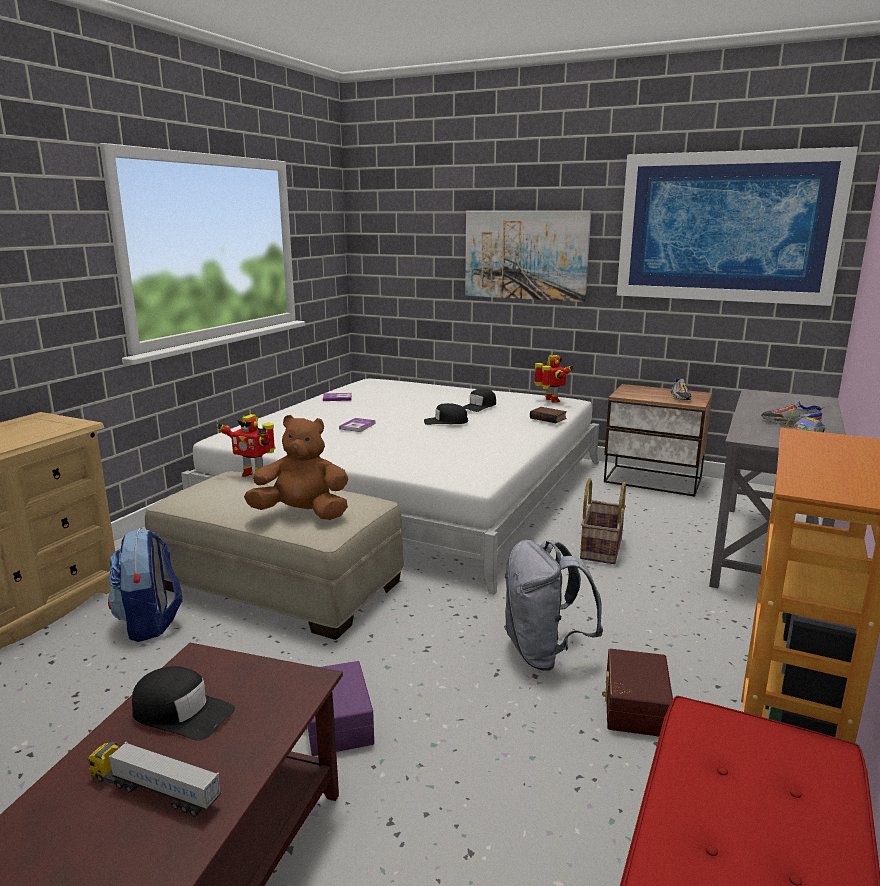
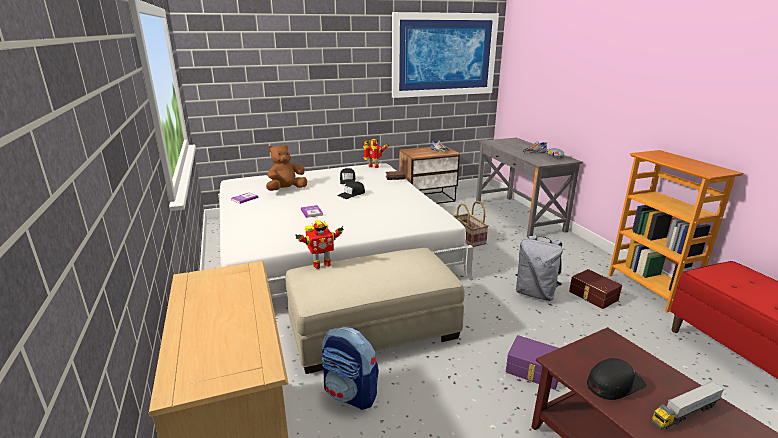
camera: 45 degrees left, 5 degrees up
brown plush toy [244,415,349,520] -> brown plush toy moved to [266,145,307,191]
picture [465,211,591,302] -> none

